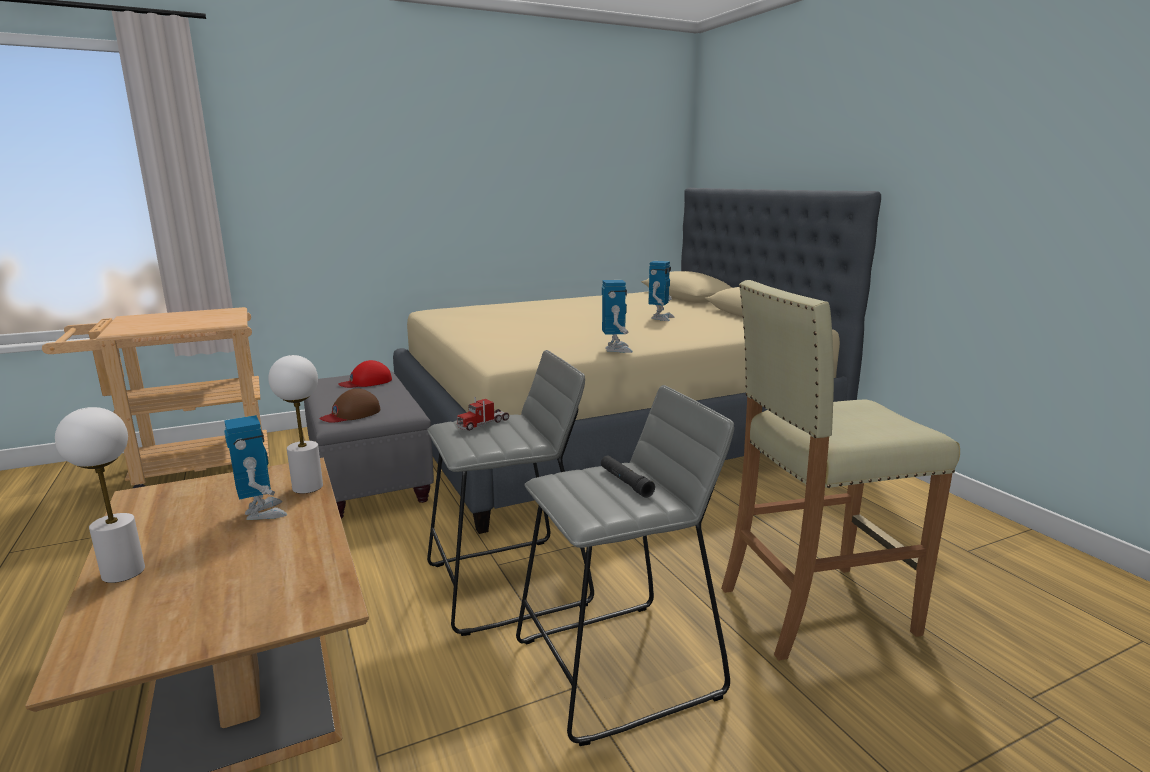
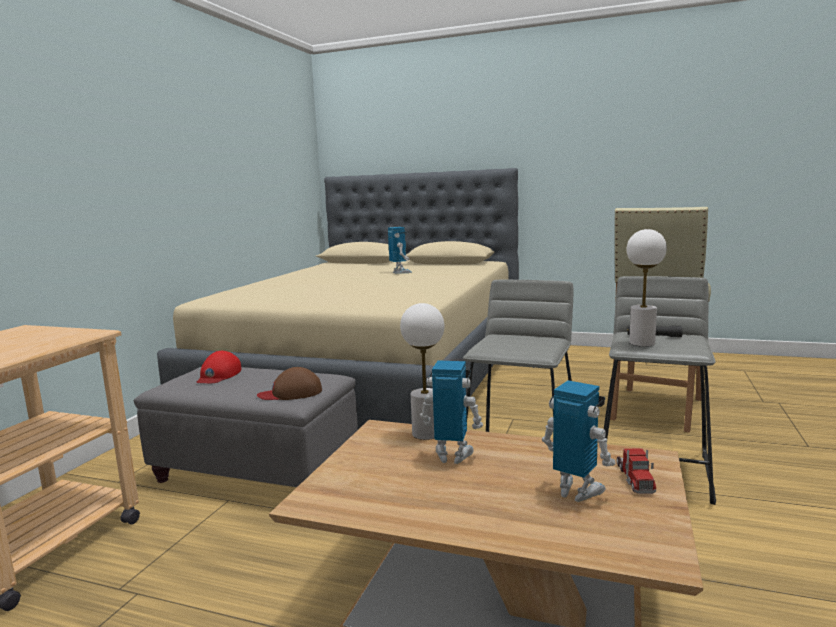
camera: 45 degrees left, 5 degrees down
white table lamp [55,407,145,583] -> white table lamp moved to [627,229,667,347]
brown cap [319,389,380,423] -> brown cap turned 75 degrees clockwise [257,367,322,400]
toy truck [457,397,509,431] -> toy truck moved to [617,449,656,494]
toy robot [602,280,633,353] -> toy robot moved to [542,380,616,502]

